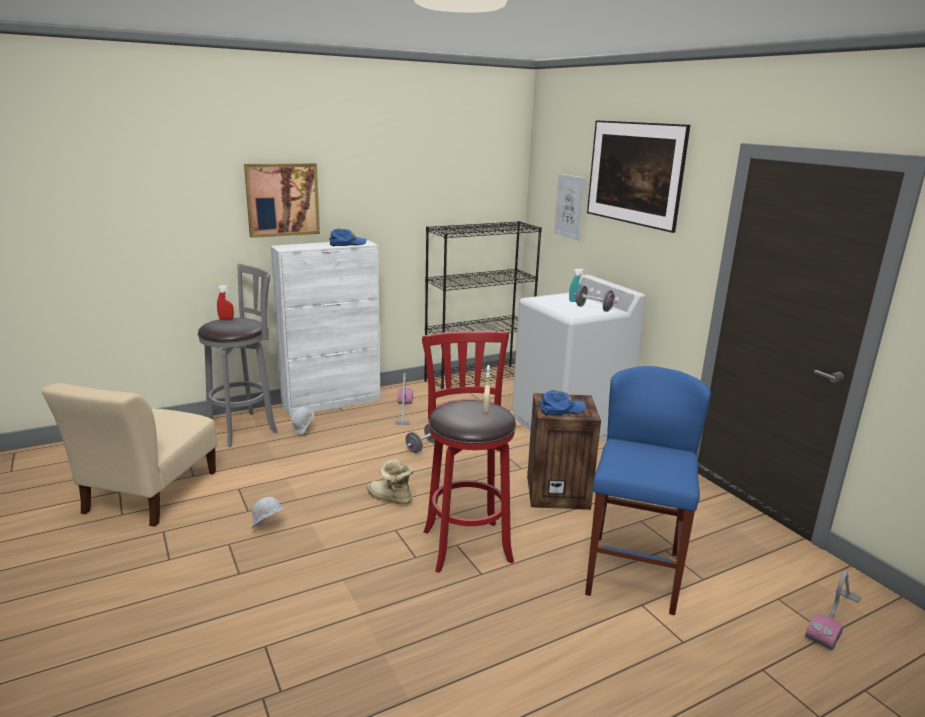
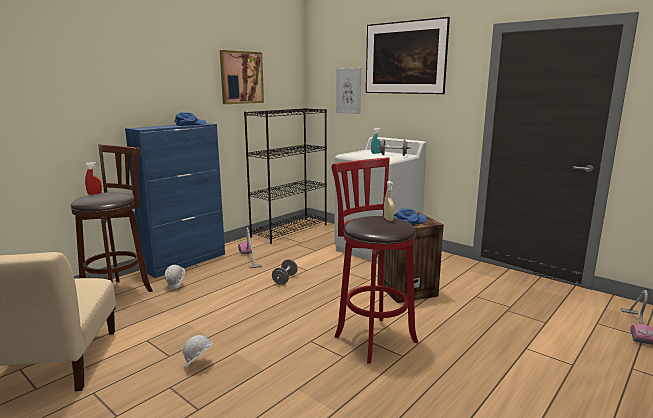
camera: 20 degrees left, 5 degrees down
grey stool [198,263,278,447] -> brown stool [70,144,153,310]
picture [244,163,320,238] -> picture moved to [220,50,264,104]
white cabinet [271,240,380,417] -> blue cabinet [125,123,225,278]
boot [367,459,414,505] -> none
blue stool [585,366,711,615] -> none

